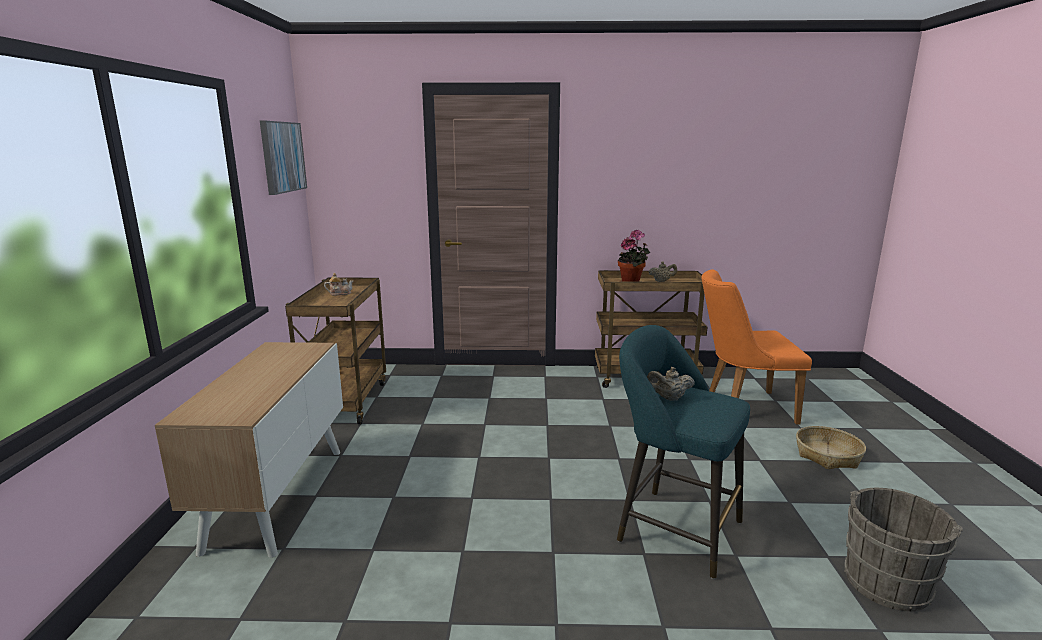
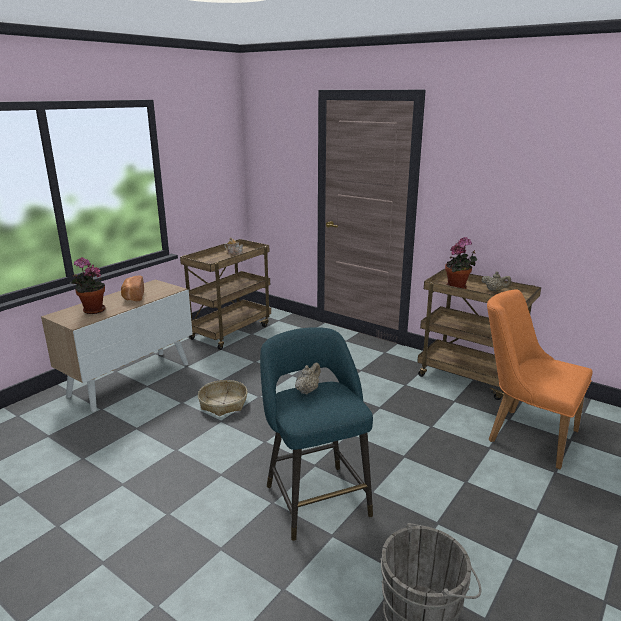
camera: 35 degrees right, 5 degrees up
picture [260,121,307,195] -> none
beige teapot [647,367,695,401] -> beige teapot turned 90 degrees clockwise [295,363,321,395]
basket [796,426,866,469] -> basket moved to [198,380,248,416]
none -> potted plant [70,257,106,314]
none -> bread [121,276,144,301]

